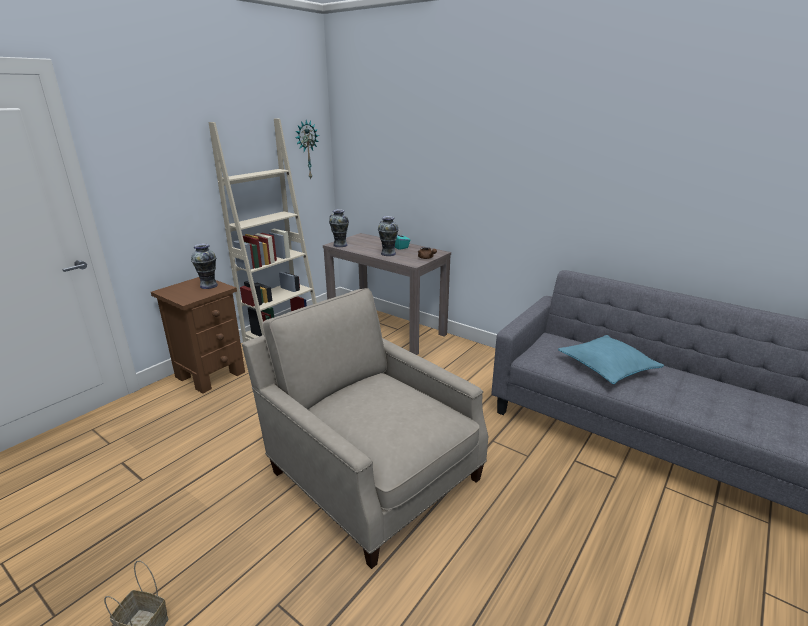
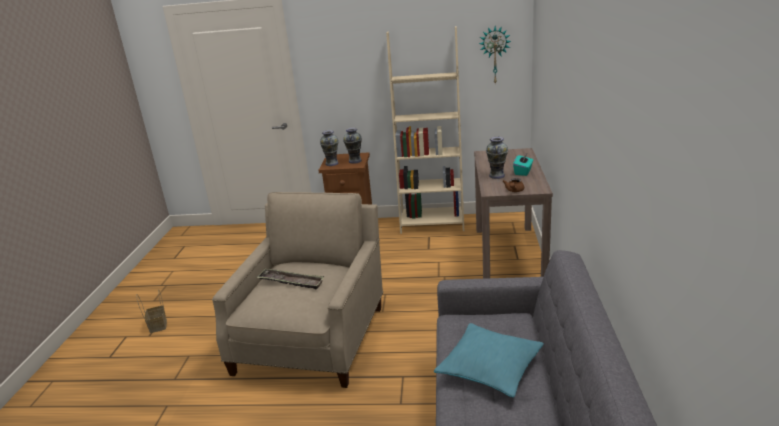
camera: 60 degrees right, 0 degrees up
vase [329,209,349,247] -> vase moved to [320,130,339,166]
none -> tray [257,269,324,290]

